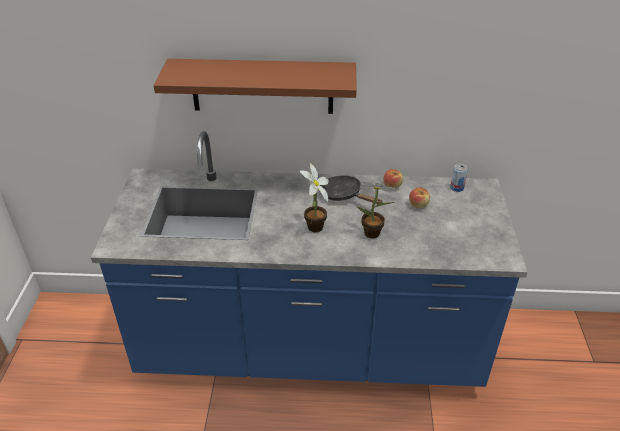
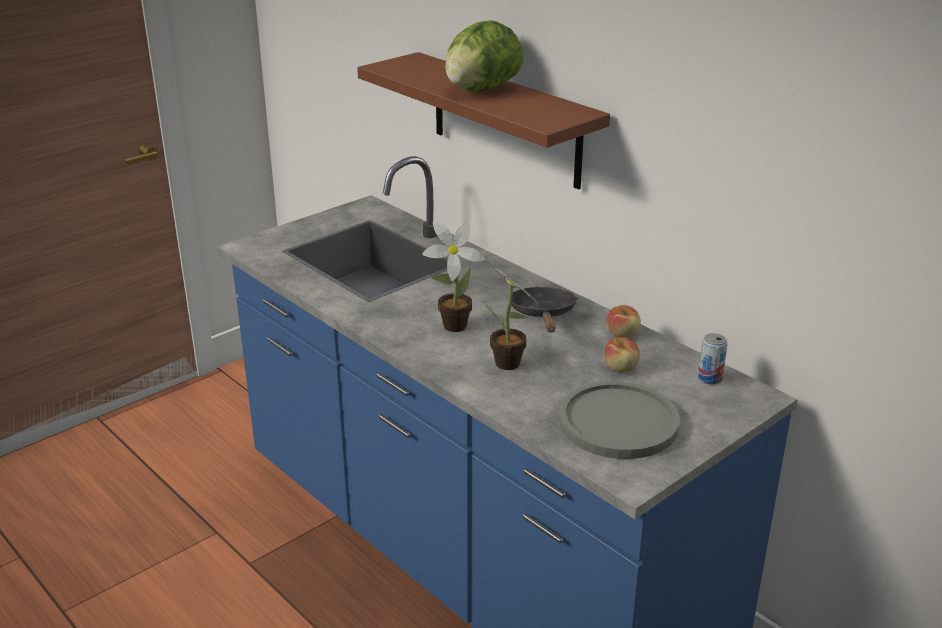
camera: 45 degrees right, 10 degrees down
none -> lettuce [445,20,524,91]
none -> grey plate [559,381,680,459]

